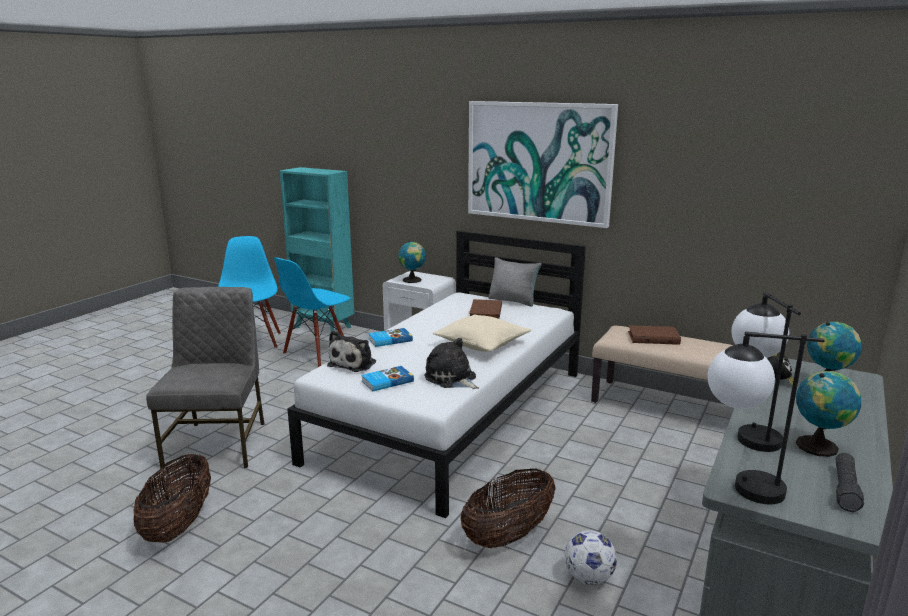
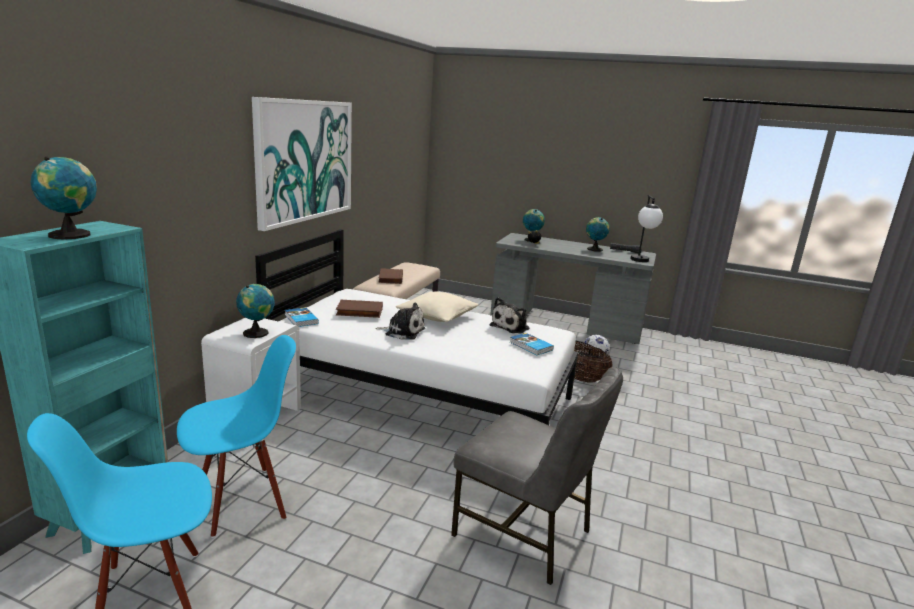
camera: 100 degrees left, 0 degrees up
basket [134,454,211,543] -> none
grey chair [146,287,264,469] -> grey chair turned 135 degrees counterclockwise [451,367,623,585]
blue chair [274,257,350,367] -> blue chair turned 60 degrees counterclockwise [177,335,296,538]
plush toy [327,330,376,372] -> plush toy moved to [375,302,425,340]
book [368,328,413,347] -> book moved to [285,307,319,327]
grey pillow [488,257,542,307] -> none
table lamp [732,292,801,452] -> none
none -> globe [31,157,97,240]

